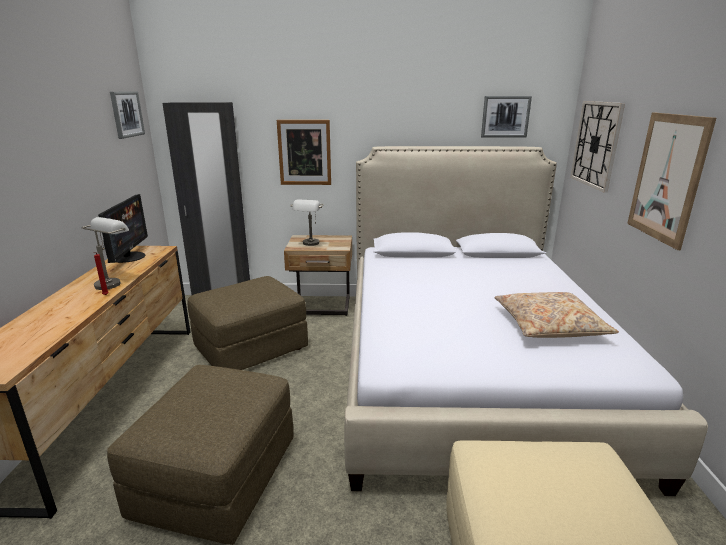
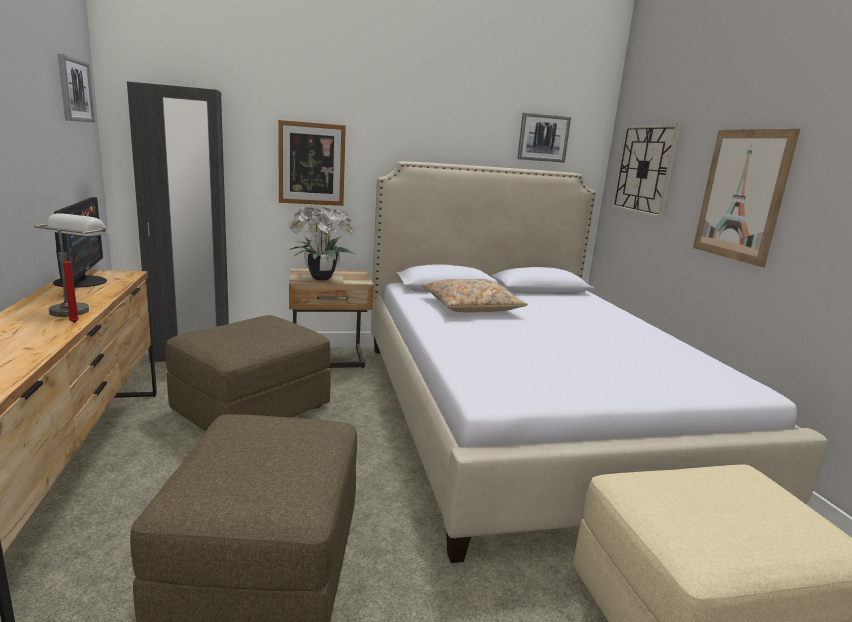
camera: 15 degrees left, 5 degrees down
grey table lamp [291,200,324,246] -> potted plant [288,204,357,281]
beige pillow [494,292,619,338] -> beige pillow moved to [422,279,528,312]

